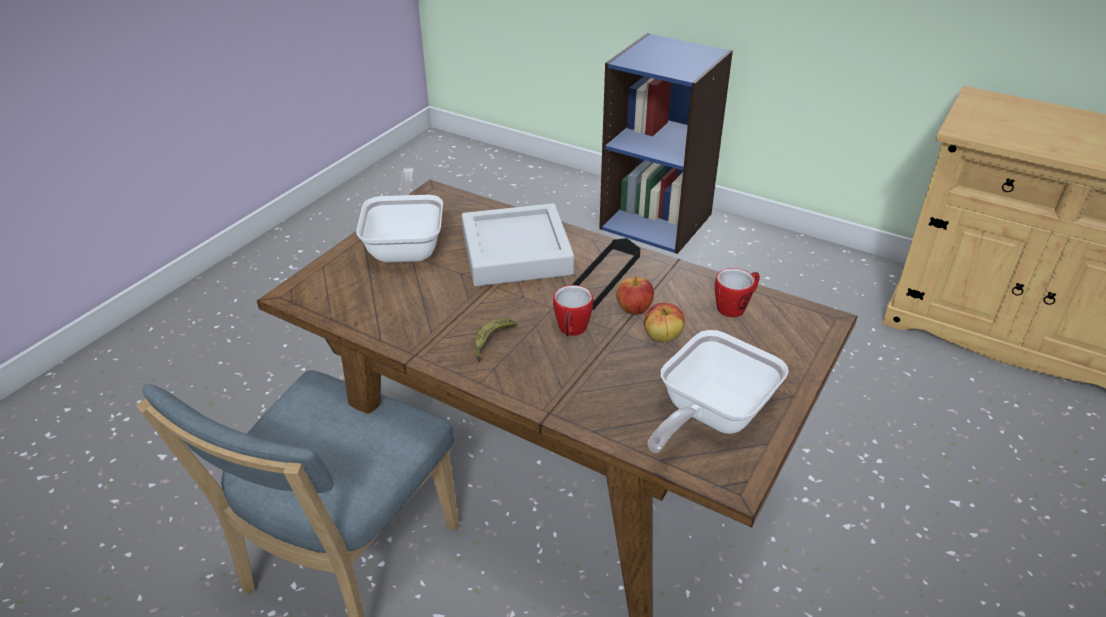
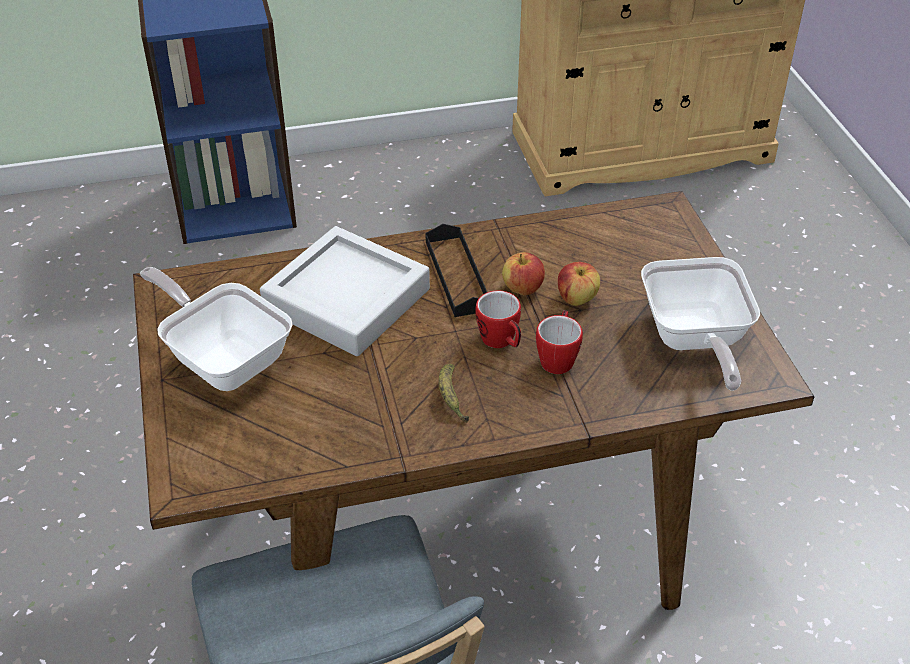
camera: 45 degrees left, 5 degrees up
mug [715,268,760,317] -> mug moved to [536,310,583,374]

